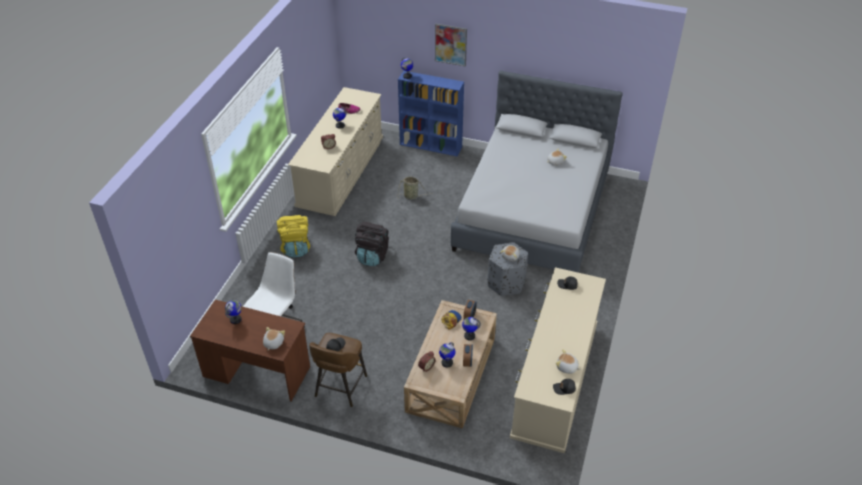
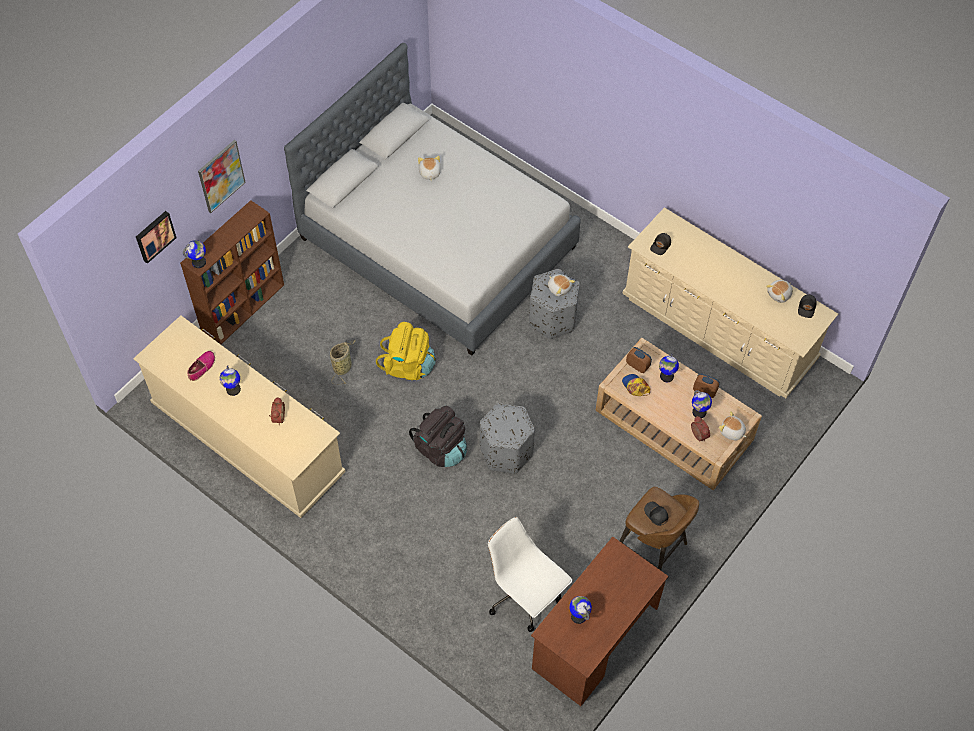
camera: 70 degrees left, 15 degrees up
plush toy [263,327,285,350] -> plush toy moved to [719,411,747,440]
yellow backpack [277,215,310,258] -> yellow backpack moved to [376,322,436,380]
blue bookcase [398,71,464,157] -> brown bookcase [180,200,284,344]
none -> picture [136,211,177,264]
none -> grey ottoman [480,403,535,474]

